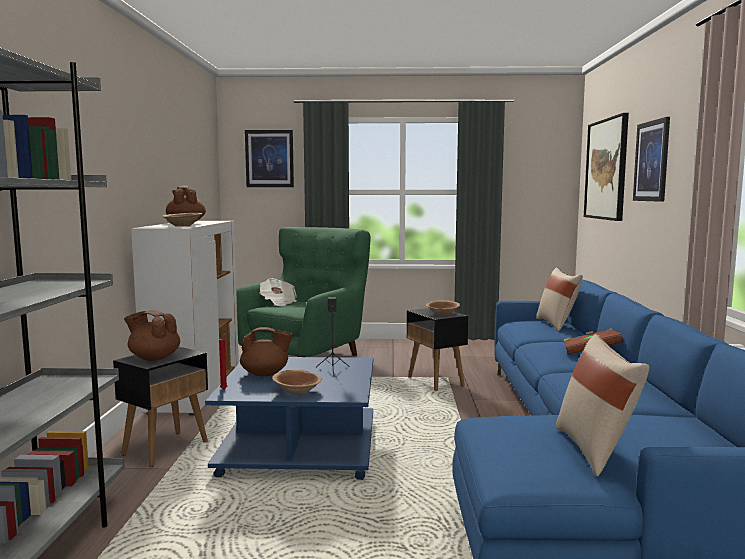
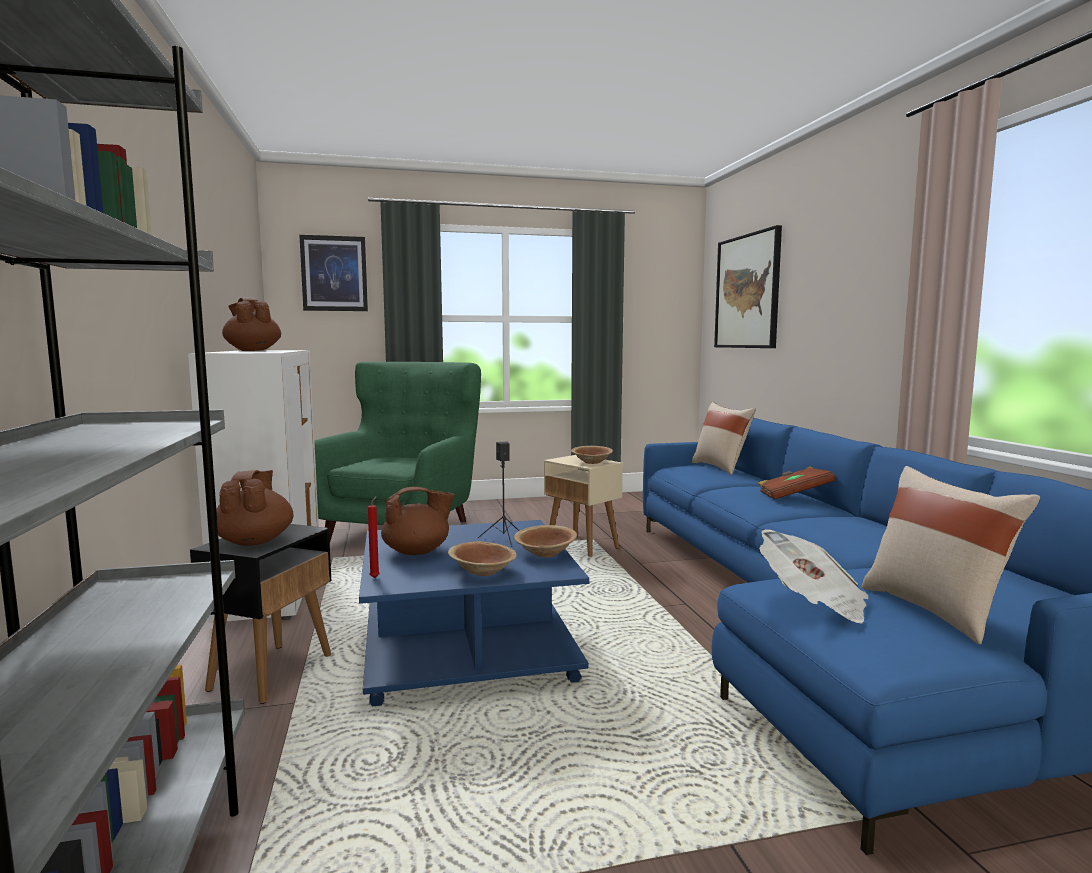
camera: 15 degrees left, 0 degrees up
brown teapot [124,310,180,361] -> brown teapot turned 75 degrees clockwise [216,470,294,546]
brown bowl [162,213,203,226] -> brown bowl moved to [514,525,577,557]
newspaper [260,278,297,306] -> newspaper moved to [759,529,869,624]
black side table [407,308,468,391] -> beige side table [544,455,623,557]
picture [633,117,670,202] -> none

